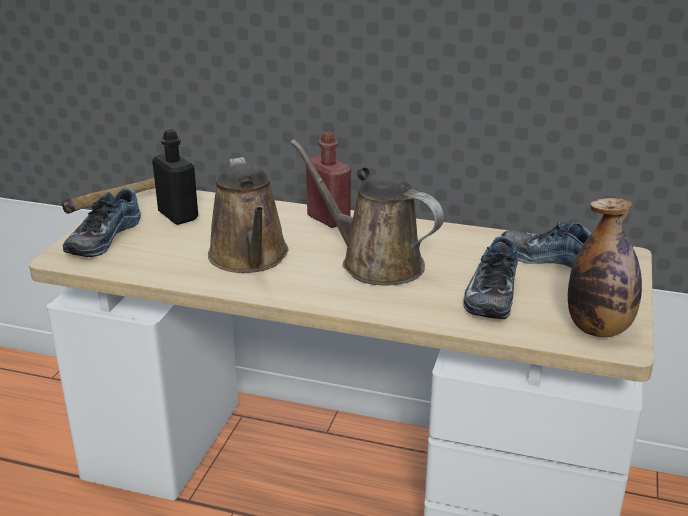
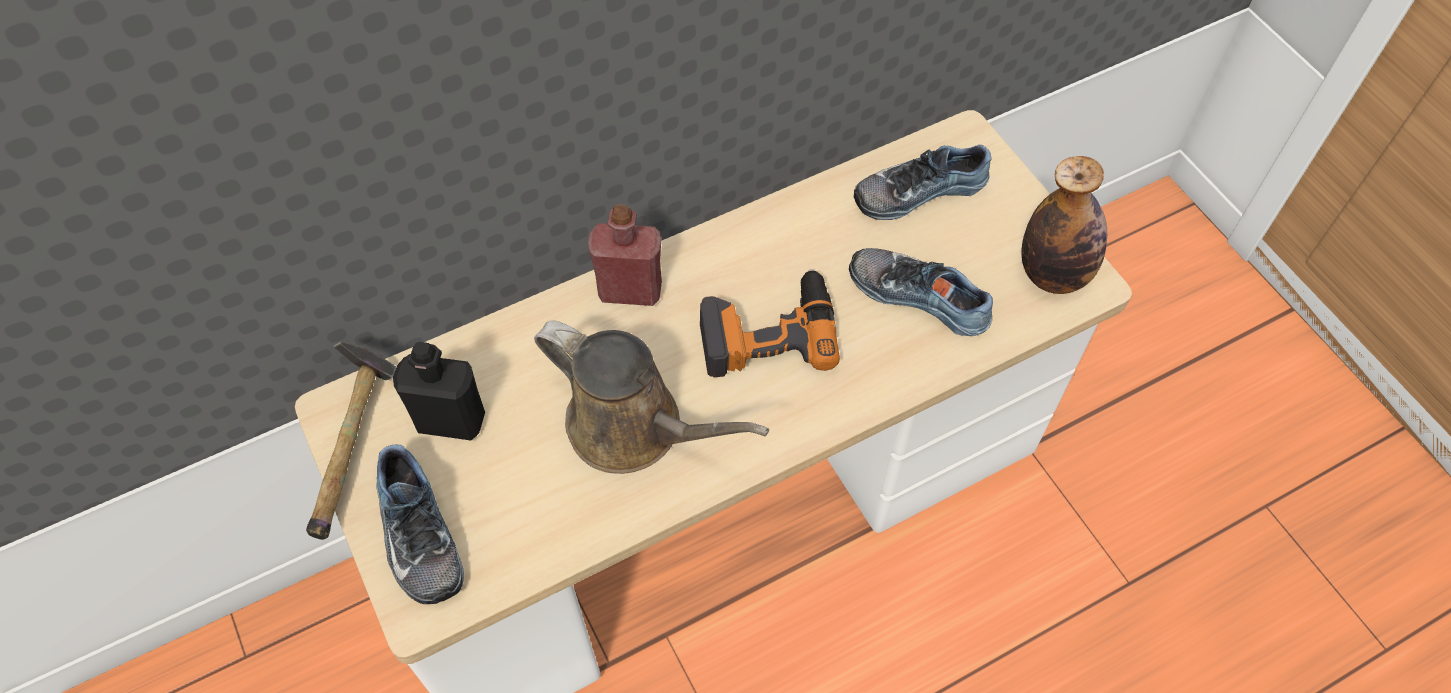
camera: 45 degrees left, 30 degrees up
brown watering can [290,139,444,285] -> power drill [700,269,840,378]
shoe [464,236,518,319] -> shoe turned 150 degrees clockwise [849,248,993,336]

